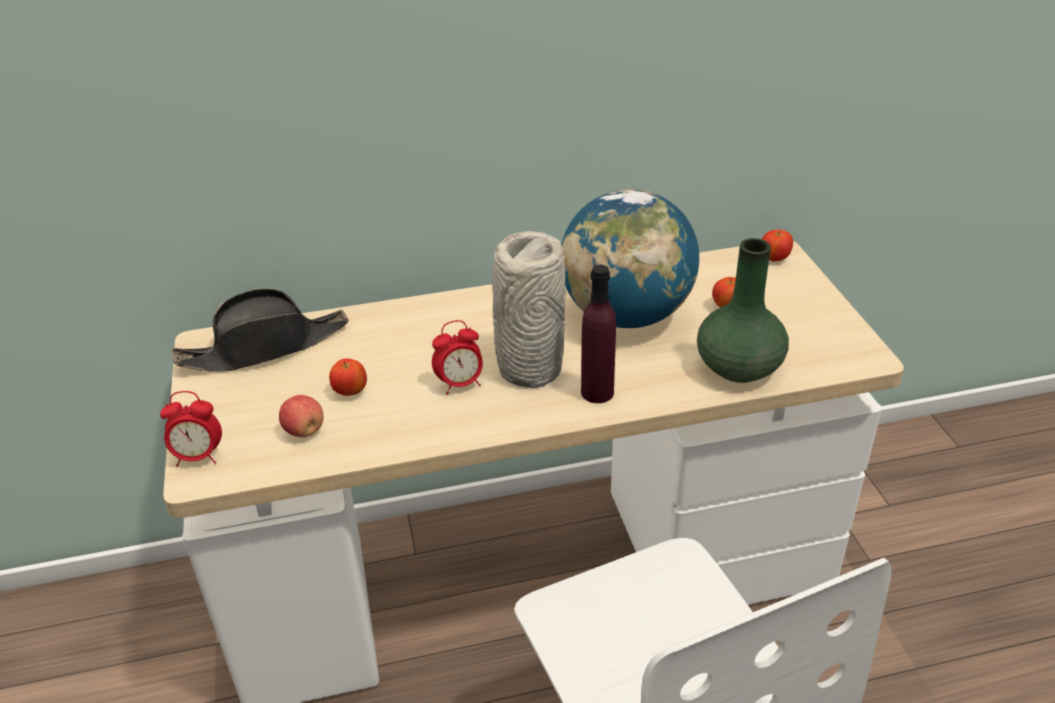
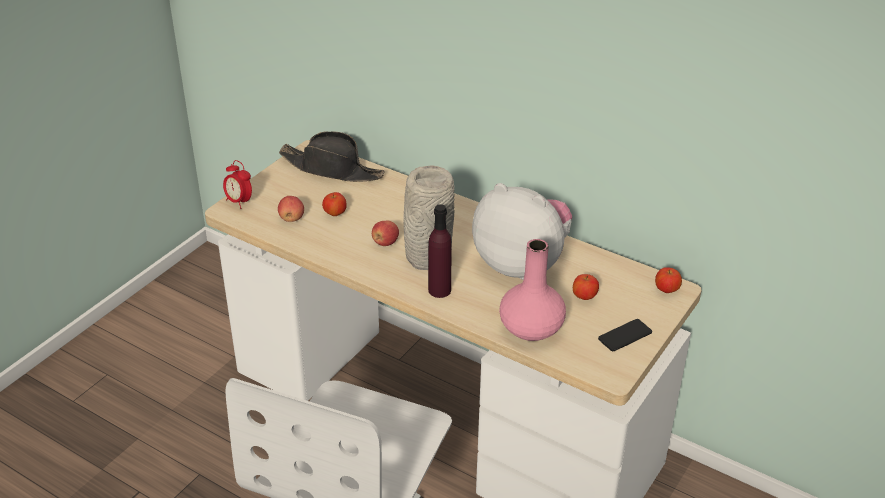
camera: 45 degrees right, 0 degrees up
alarm clock [432,320,483,395] -> apple [372,221,399,246]
globe [562,189,699,328] -> plush toy [472,183,572,280]
green vase [697,238,789,383] -> pink vase [499,239,566,341]
none -> phone [598,319,652,352]

